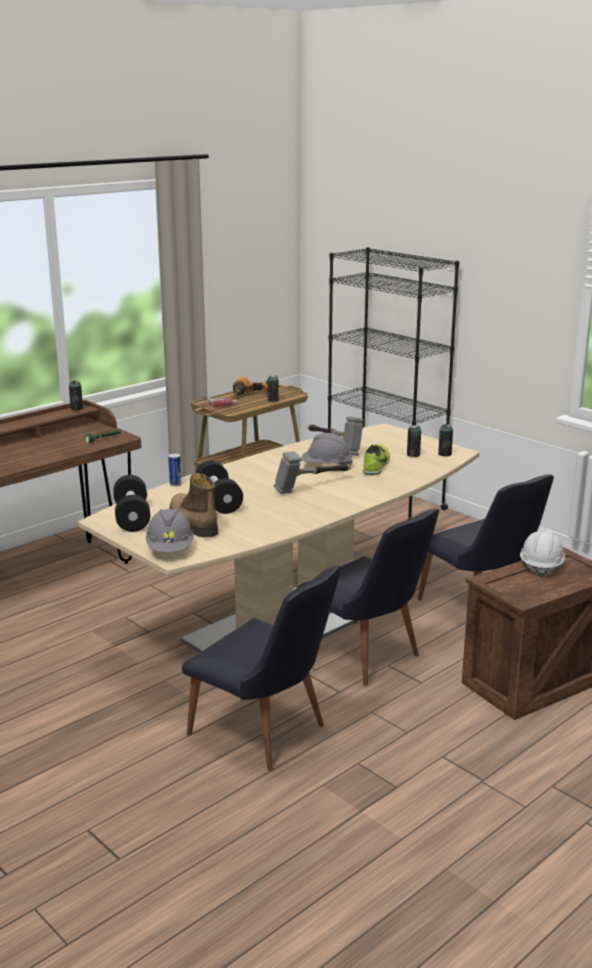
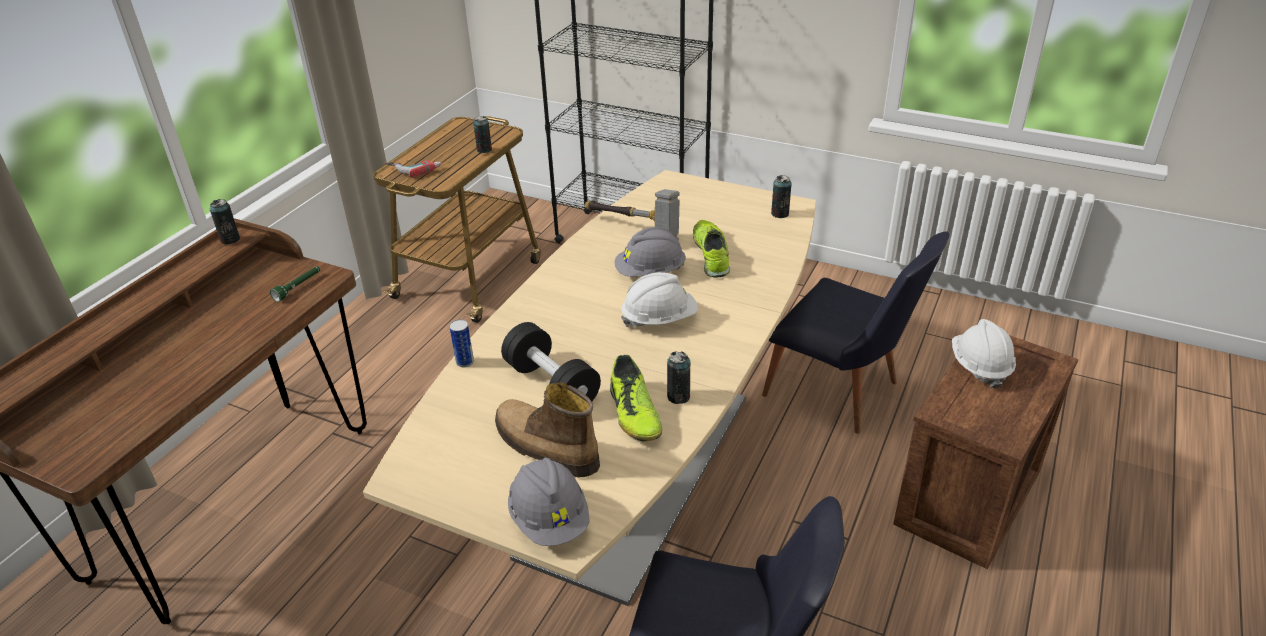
camera: 20 degrees left, 15 degrees up
black dumbbell [113,475,150,532] -> none
power drill [233,377,268,395] -> none
hammer [274,451,351,494] -> white hard hat [621,272,698,328]
black chair [297,509,439,686] -> none
can [407,425,421,457] -> can moved to [667,351,690,404]
none -> shoe [610,354,662,441]

